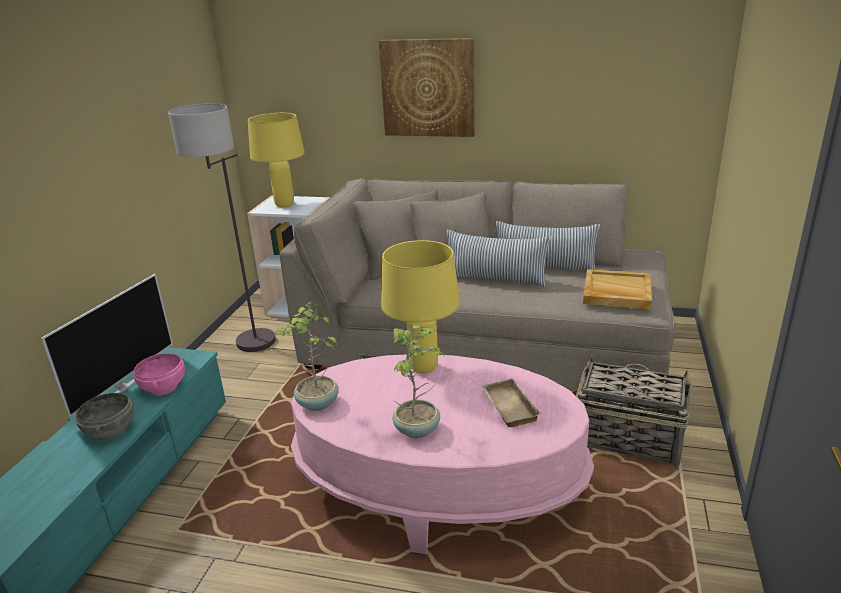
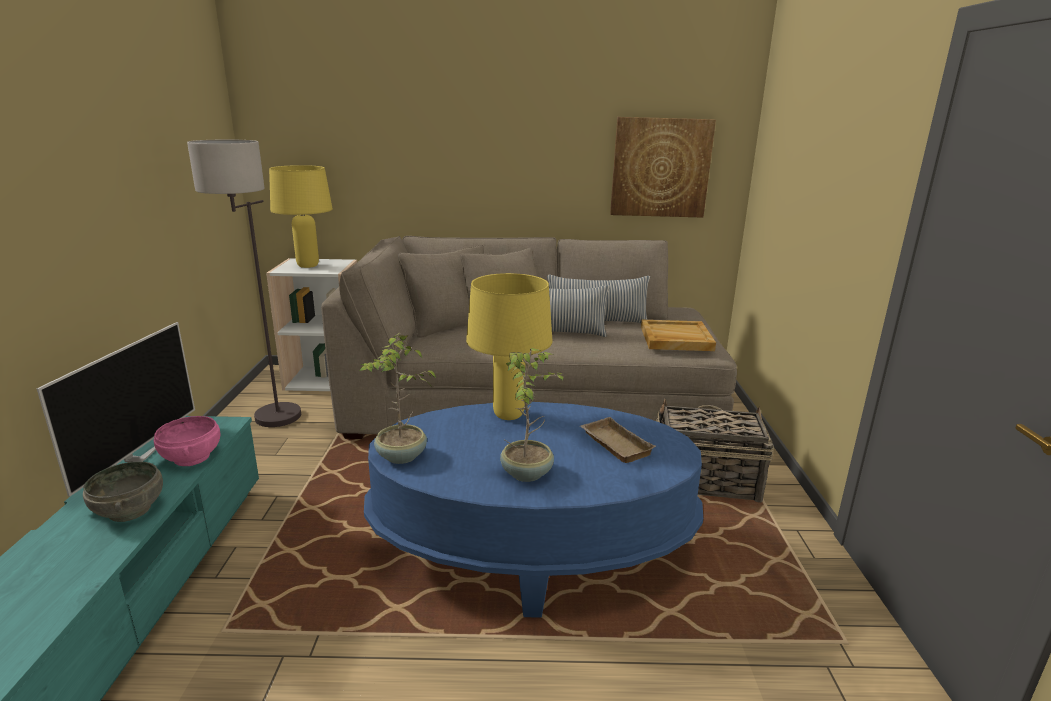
camera: 15 degrees left, 5 degrees down
pink coffee table [291,355,594,554] -> blue coffee table [364,402,703,618]
picture [379,38,475,137] -> picture moved to [610,117,716,218]

